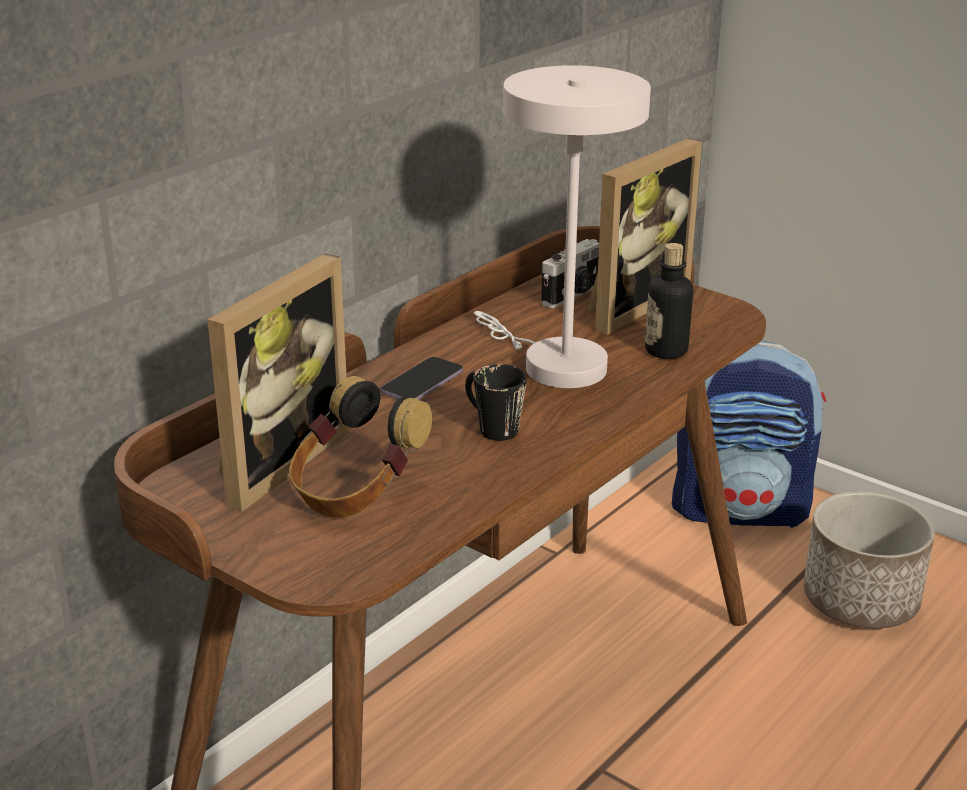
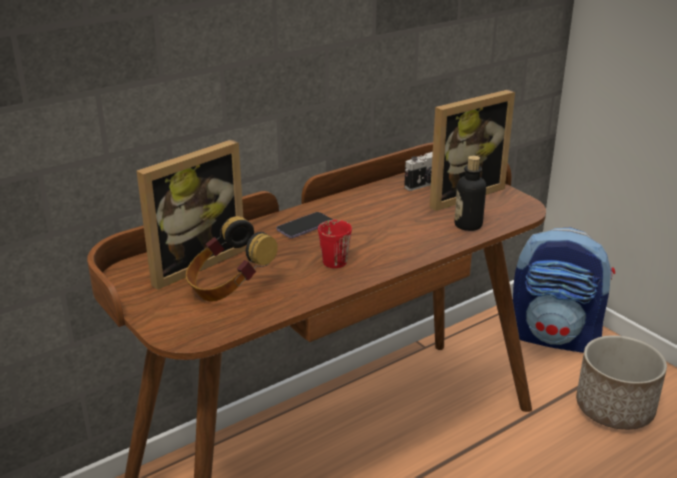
camera: 15 degrees right, 0 degrees up
black mug [465,364,527,441] -> red mug [318,220,352,268]
white table lamp [474,65,651,388] -> none

